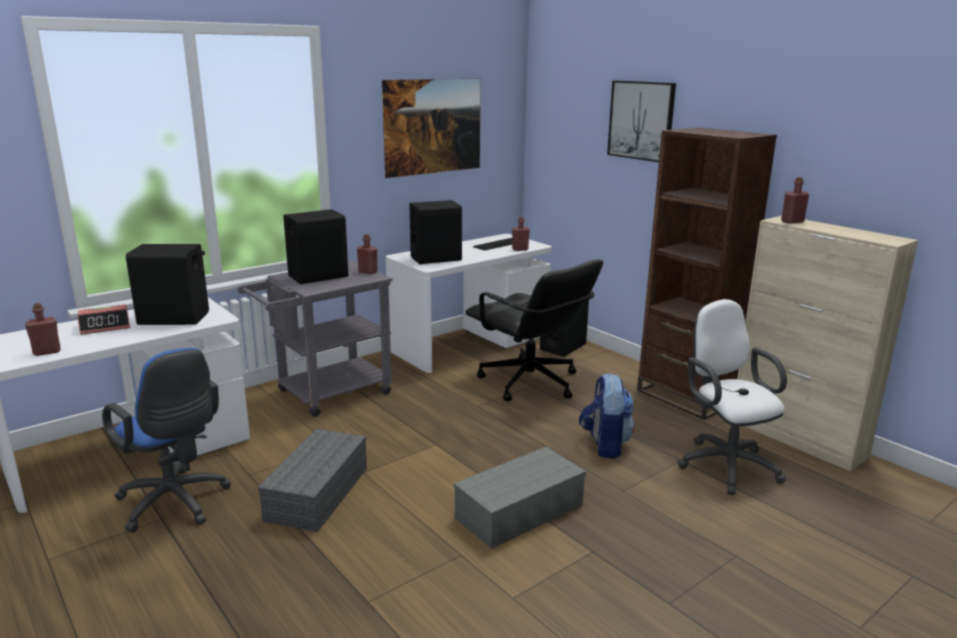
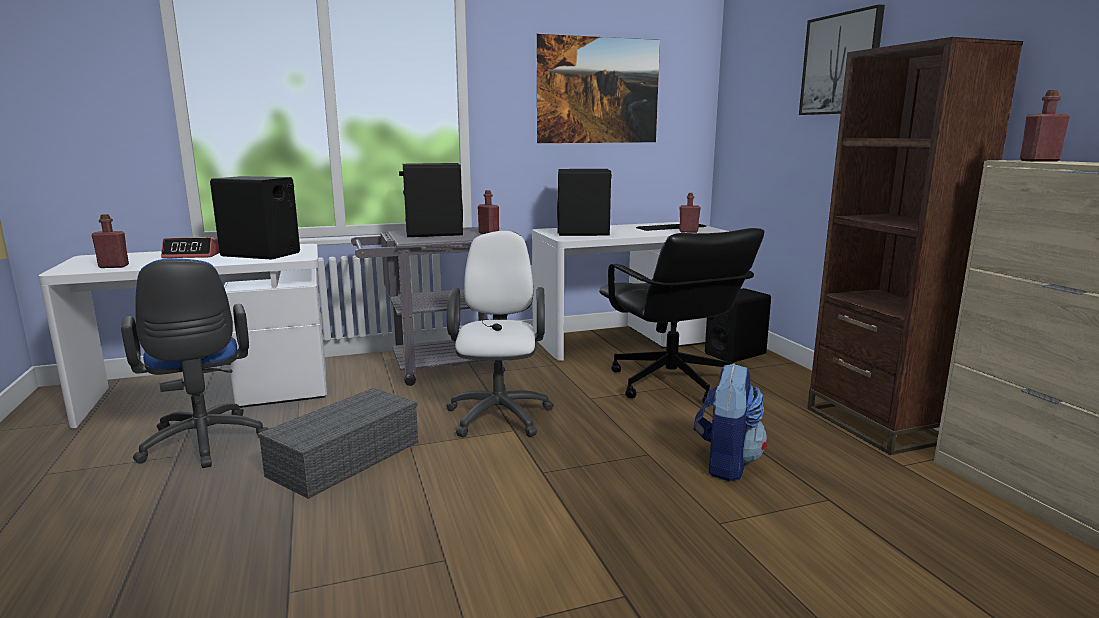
camera: 20 degrees right, 5 degrees down
grey storage box [454,447,586,549] -> none
white office chair [677,299,787,495] -> white office chair moved to [446,231,554,438]

